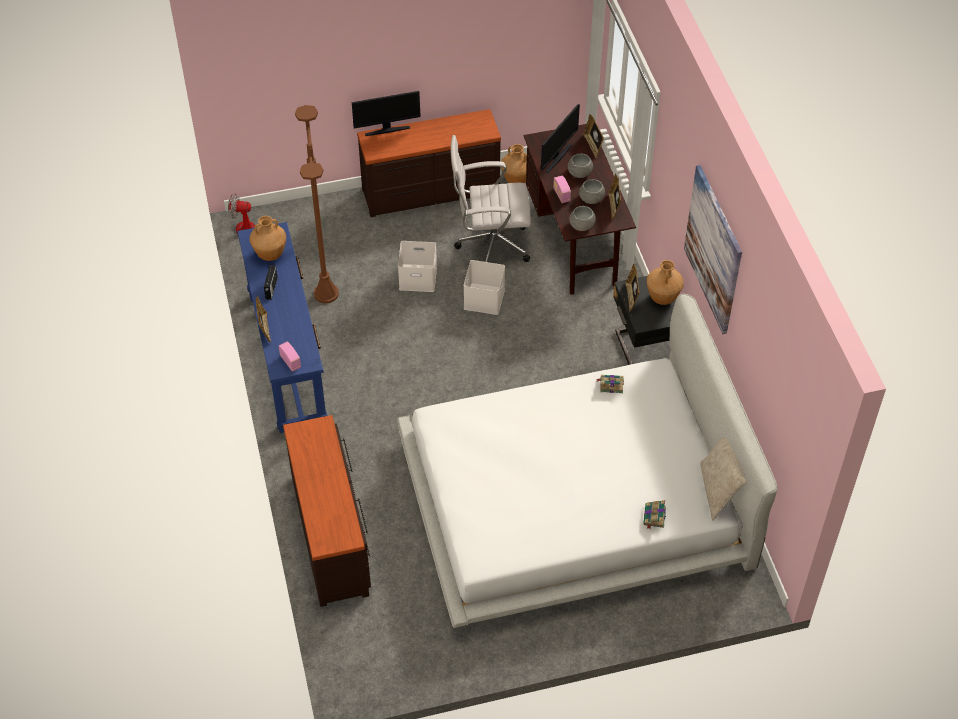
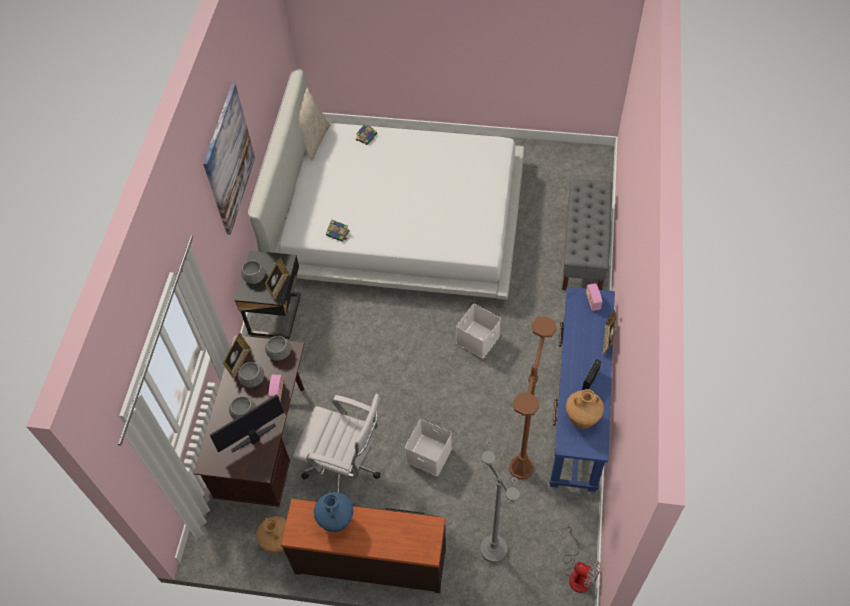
camera: 155 degrees left, 5 degrees up
brown dresser [283,415,371,607] -> grey bench [562,179,612,290]
monitor [352,91,421,136] -> none
white storage box [464,260,505,315] -> white storage box moved to [456,304,501,358]
picture frame [583,114,604,158] -> none
brown vase [647,260,684,305] -> grey bowl [241,261,265,284]
none -> blue vase [314,491,353,532]
none -> grey floor lamp [480,439,520,563]

